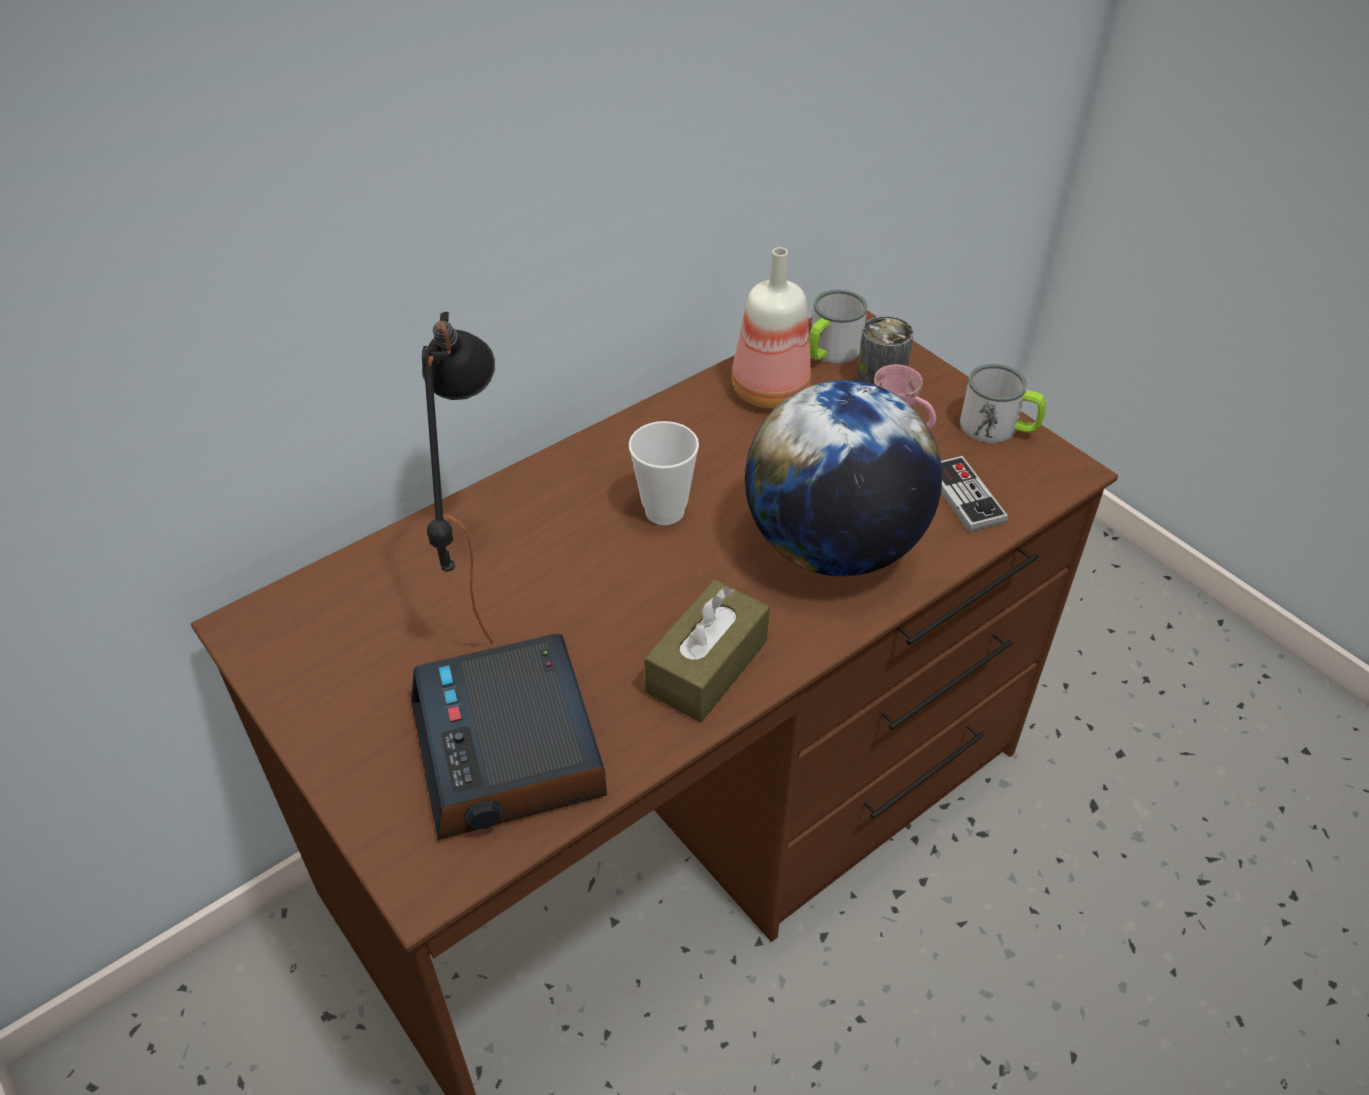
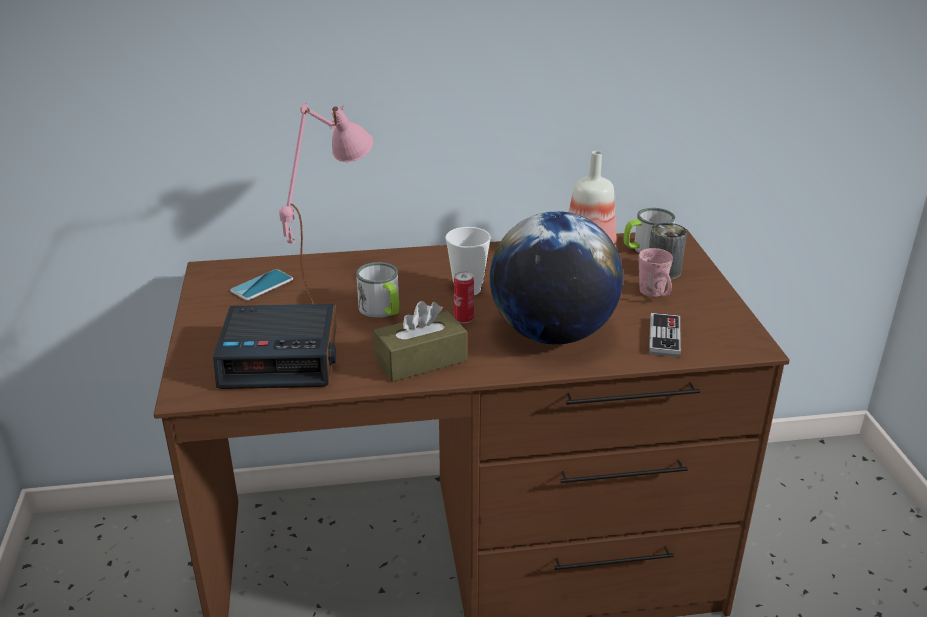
camera: 30 degrees right, 15 degrees down
alarm clock [411,634,607,840] -> alarm clock turned 105 degrees counterclockwise [213,304,336,389]
black table lamp [422,312,495,644] -> pink table lamp [279,103,373,304]
mug [960,364,1046,443] -> mug moved to [356,262,399,318]
none -> phone [230,269,293,300]
none -> can [454,271,474,323]

